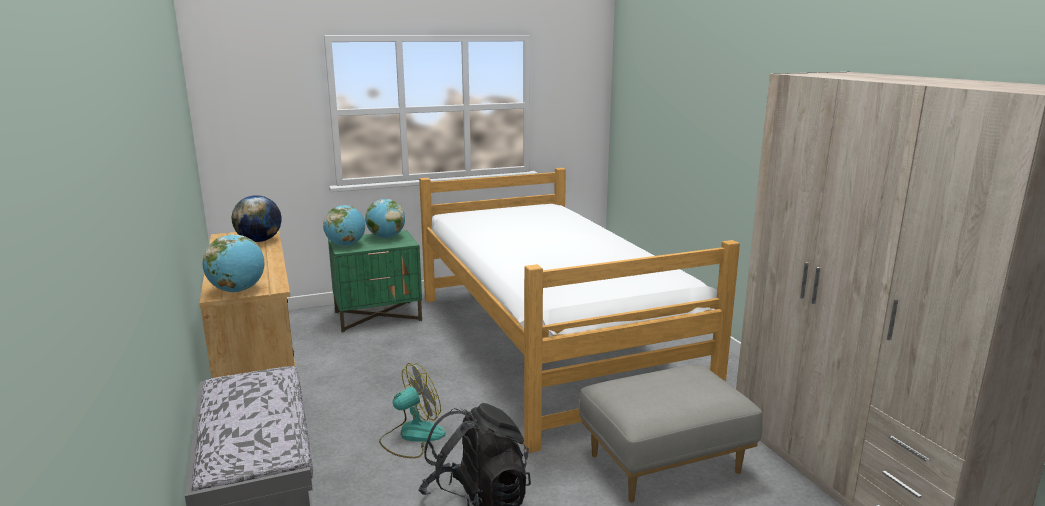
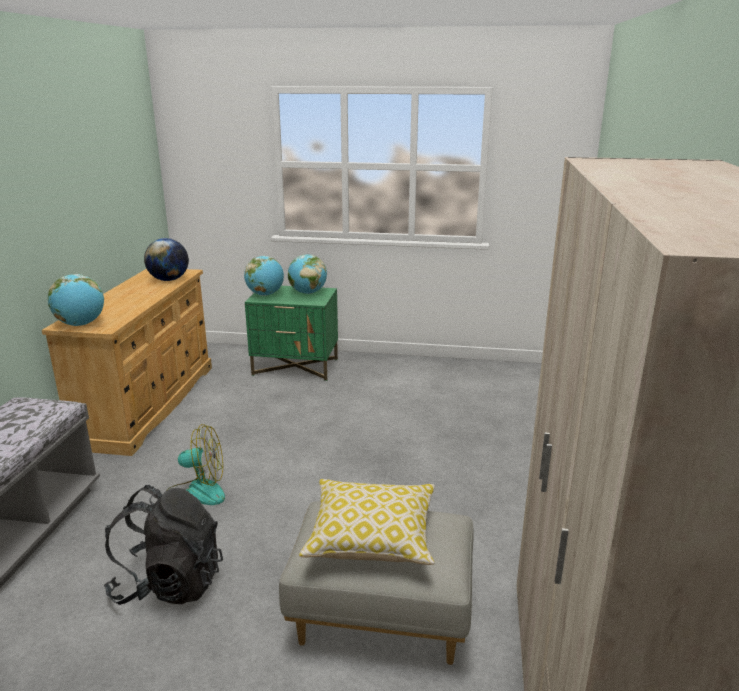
camera: 30 degrees right, 5 degrees up
bed [419,168,740,453] -> none
none -> pillow [299,479,435,565]

